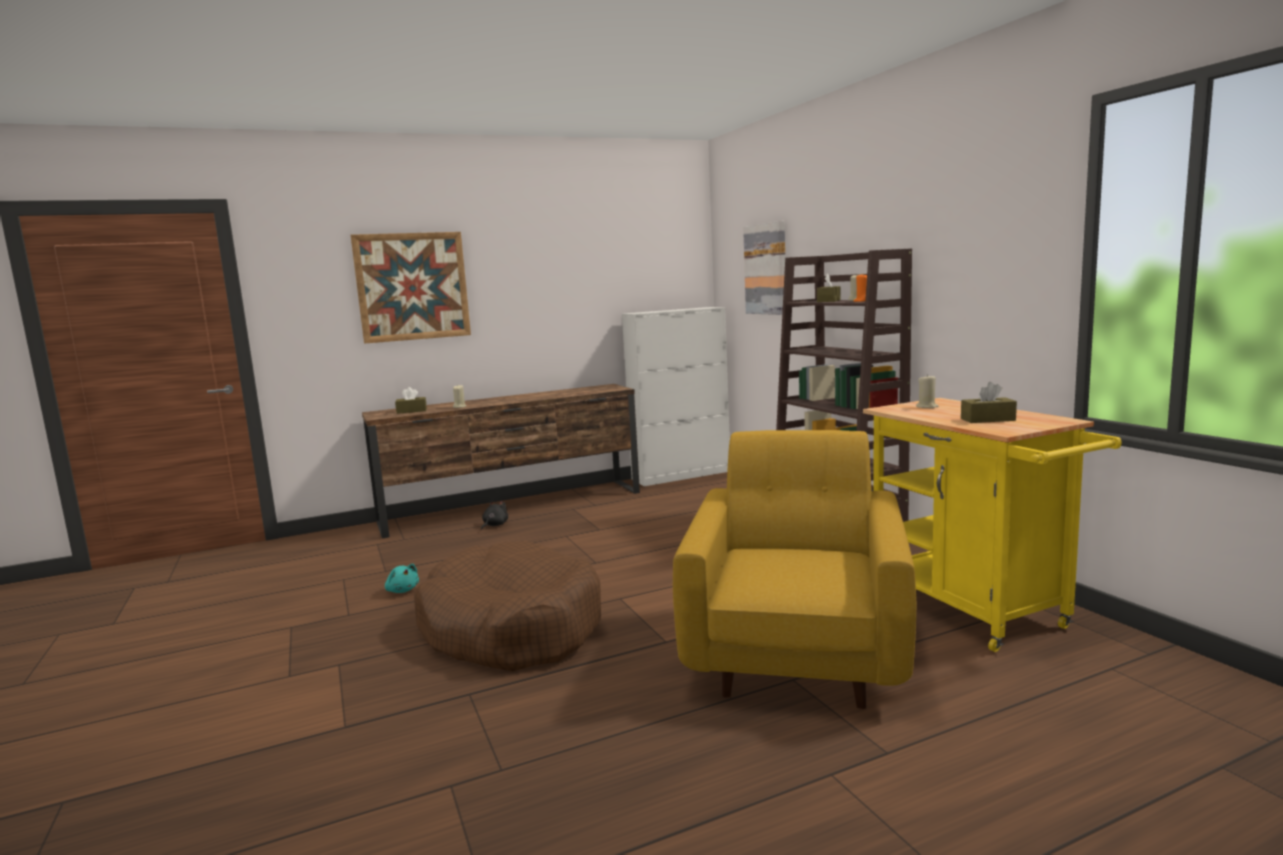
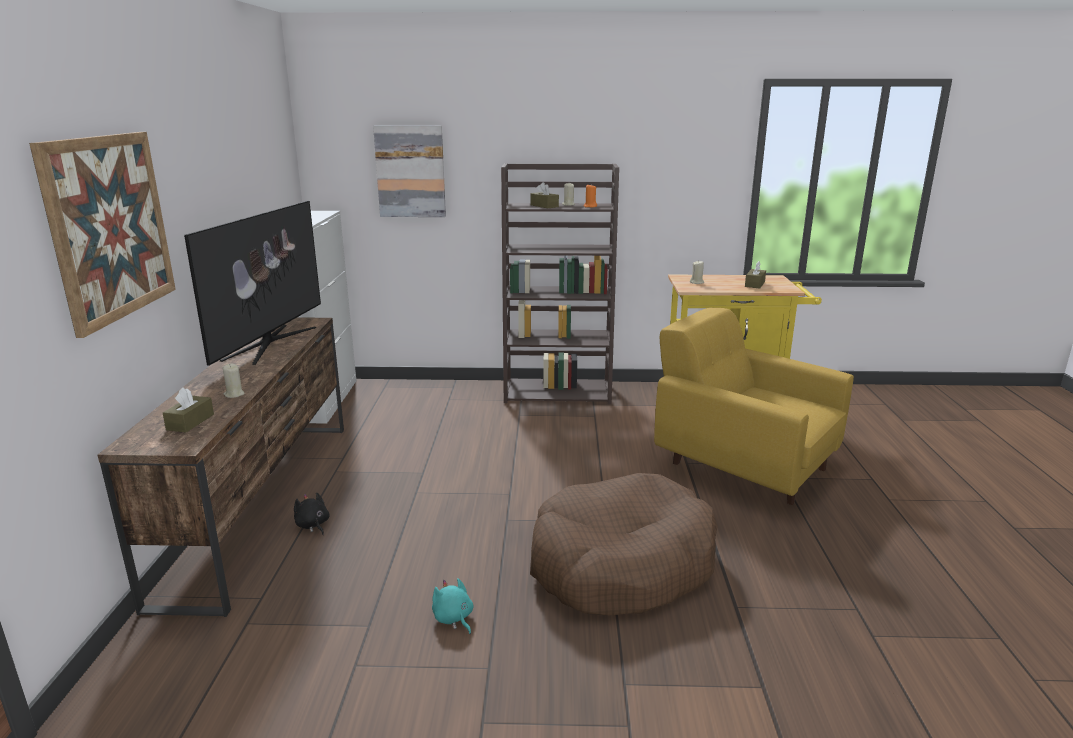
camera: 65 degrees left, 10 degrees up
turquoise plush toy [385,564,419,593] -> turquoise plush toy turned 105 degrees counterclockwise [432,578,473,634]
none -> television [184,201,321,366]

